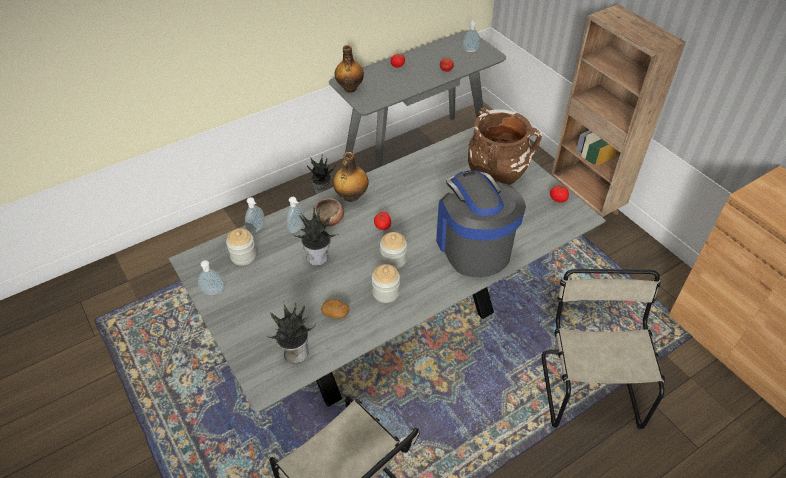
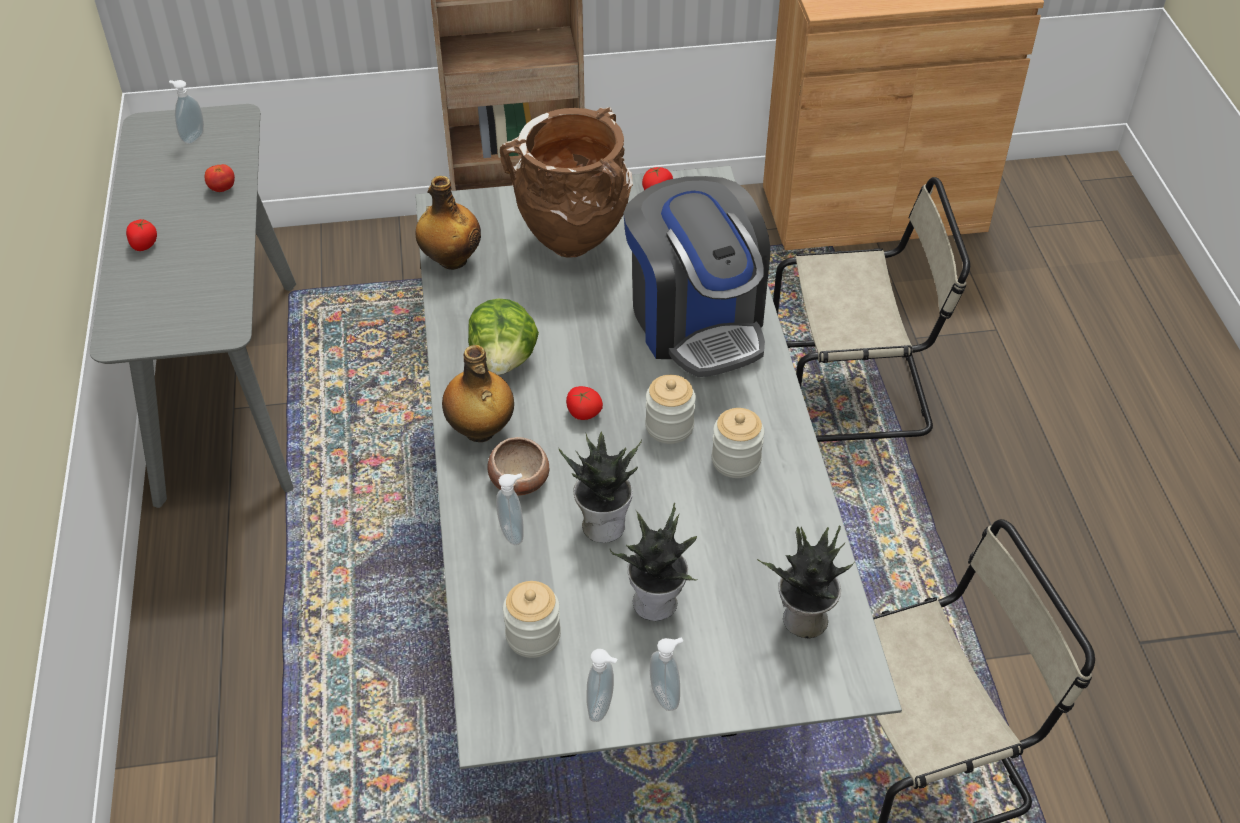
camera: 65 degrees left, 0 degrees up
soap dispenser [245,197,265,234] -> soap dispenser moved to [650,637,683,711]
potted plant [307,157,336,194] -> potted plant moved to [610,503,698,621]
potato [321,299,350,319] -> none
bottle [334,45,364,93] -> bottle moved to [416,176,481,270]
coffee machine [436,170,526,277] -> coffee machine turned 120 degrees counterclockwise [623,176,770,377]
beige chair [542,269,665,429] -> beige chair turned 150 degrees clockwise [773,177,970,442]
none -> lettuce [468,299,539,375]

